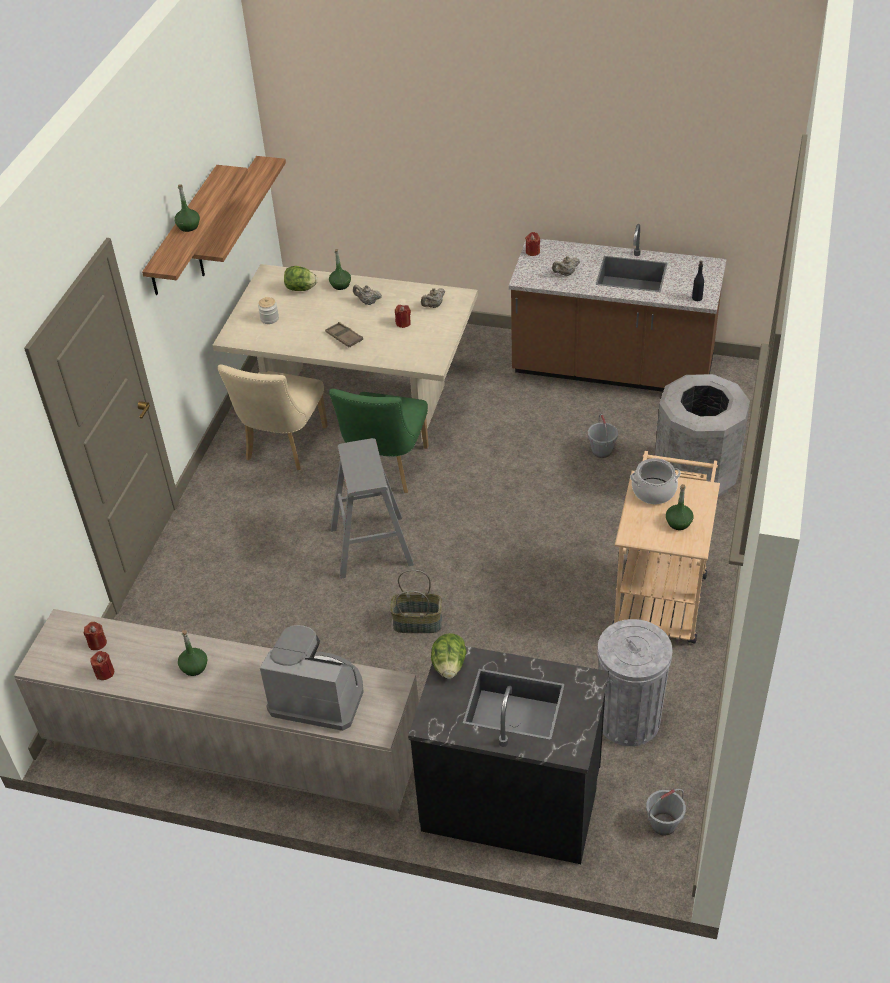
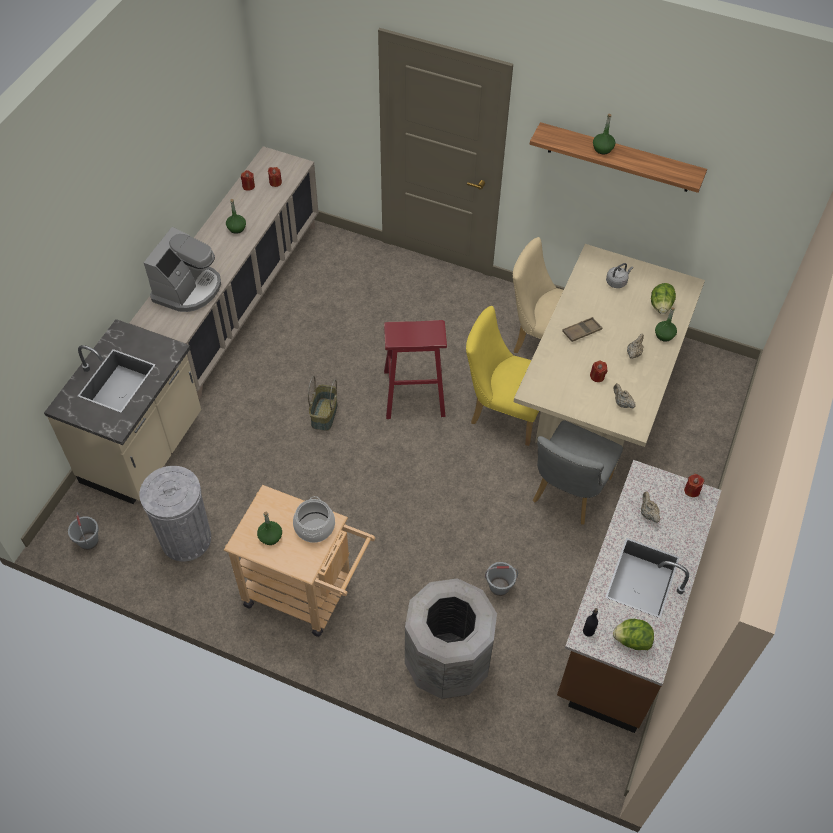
camera: 95 degrees right, 10 degrees up
shelf [192,156,286,276] -> none
jar [258,297,279,324] -> grey kettle [606,263,633,288]
green chair [329,389,429,493] -> yellow chair [466,306,539,446]
grey stool [331,438,414,579] -> red stool [384,320,447,419]
black counter [408,646,609,864] -> beige counter [44,319,201,504]
lettuce [431,633,466,679] -> lettuce moved to [613,619,654,650]
none -> grey chair [533,420,623,524]

